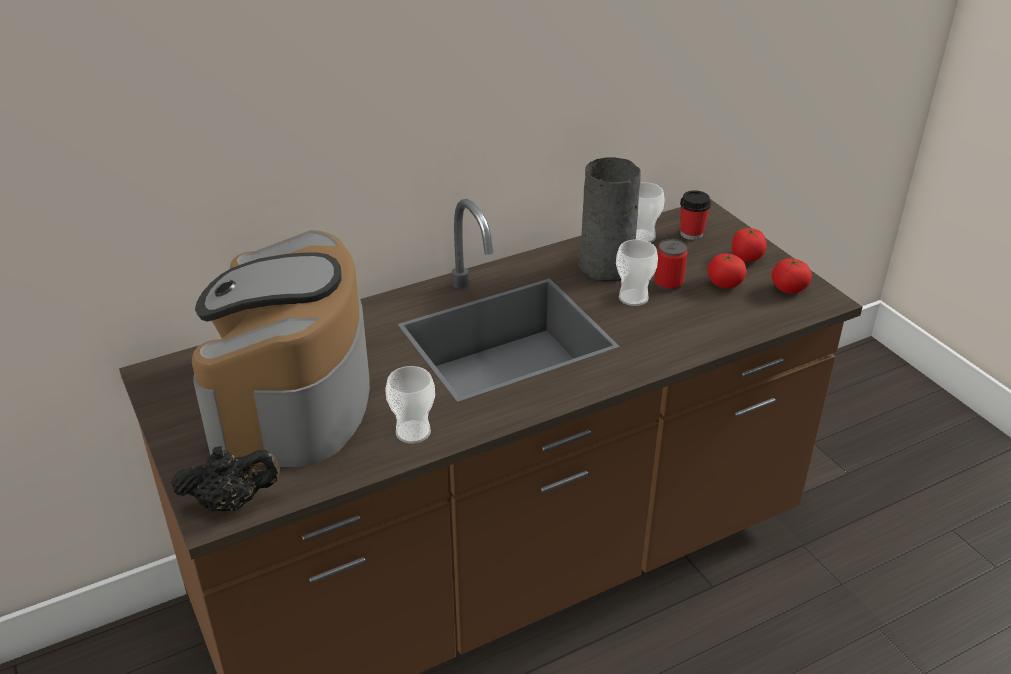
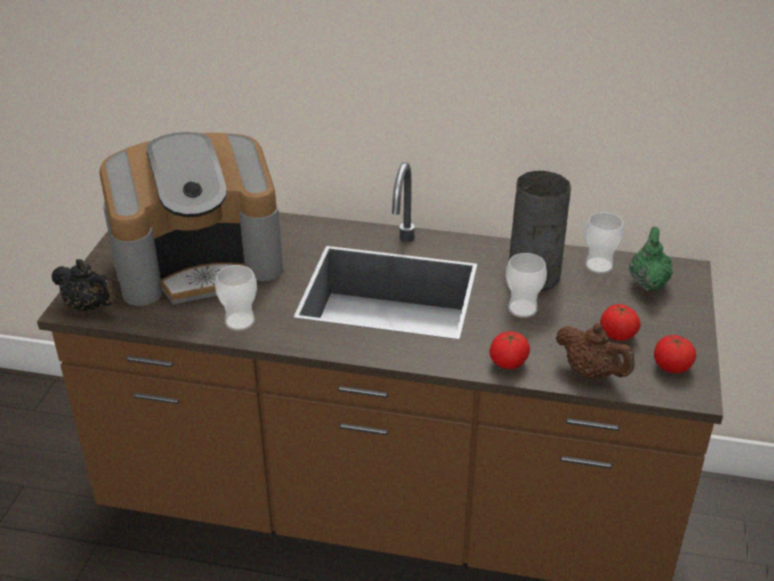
camera: 40 degrees right, 0 degrees up
coffee machine [192,230,370,467] -> coffee machine turned 150 degrees counterclockwise [99,132,283,306]
can [654,239,688,291] -> none
cup [680,190,711,240] -> green teapot [629,227,673,291]
tomato [732,228,767,262] -> tomato moved to [489,332,530,369]
none -> brown teapot [556,323,635,378]

